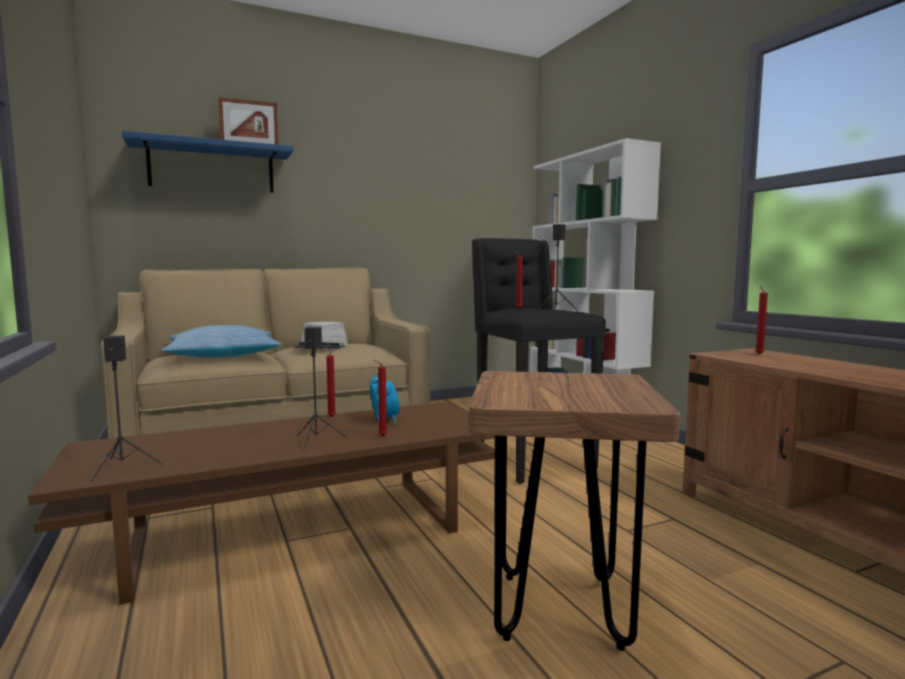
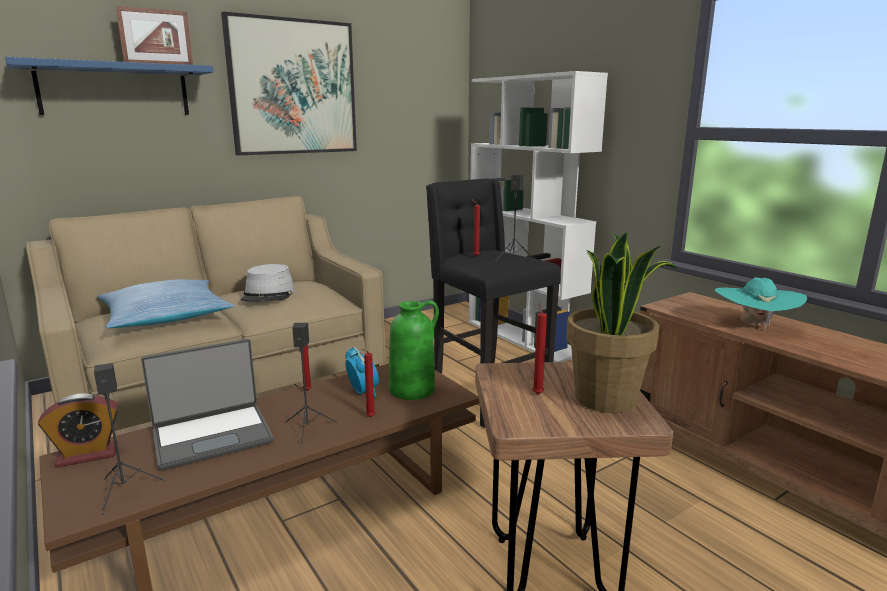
camera: 10 degrees left, 10 degrees up
red candle [755,286,768,354] -> red candle moved to [532,302,547,394]
none -> alarm clock [38,394,119,468]
none -> laptop [141,339,274,471]
none -> picture [221,12,357,155]
none -> green vase [389,300,439,400]
none -> potted plant [566,232,677,413]
none -> turquoise hat [715,277,807,330]

